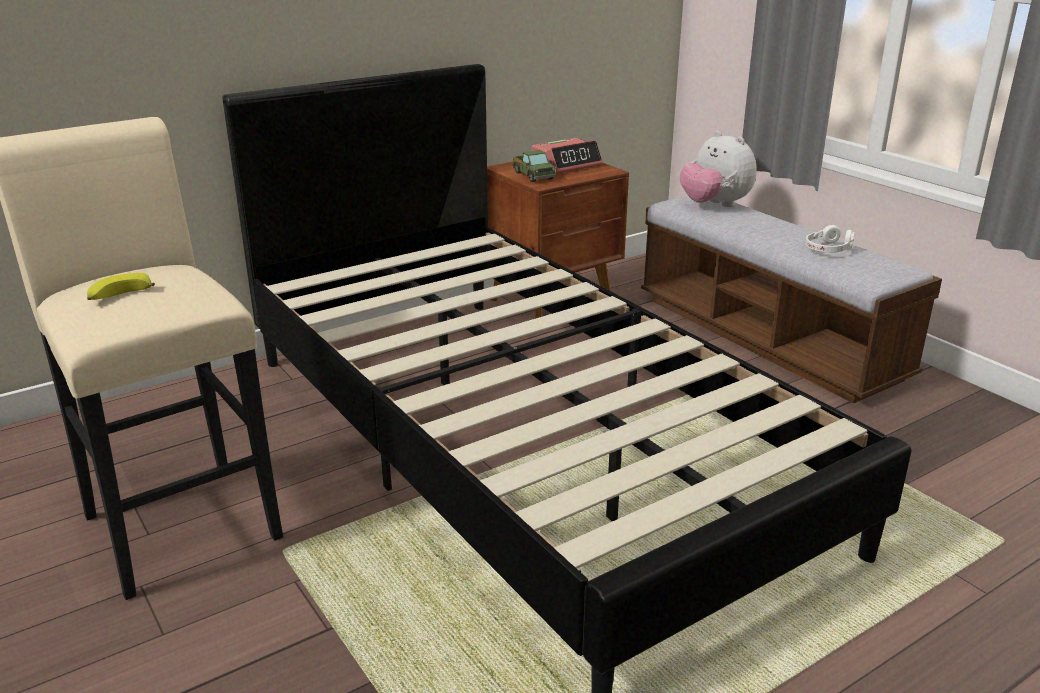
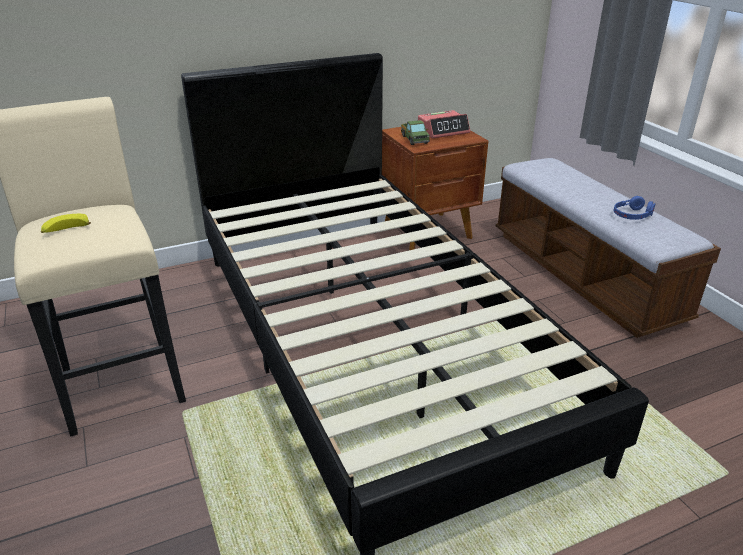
camera: 10 degrees right, 5 degrees up
plush toy [680,131,757,207] -> none
white headphones [805,225,855,253] -> blue headphones [614,196,655,220]

